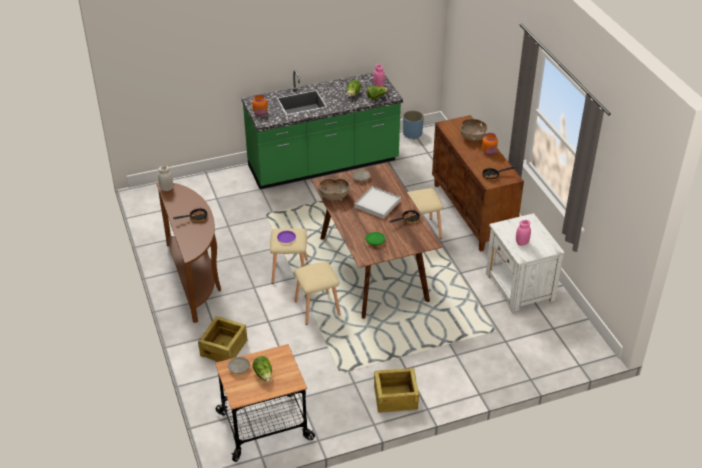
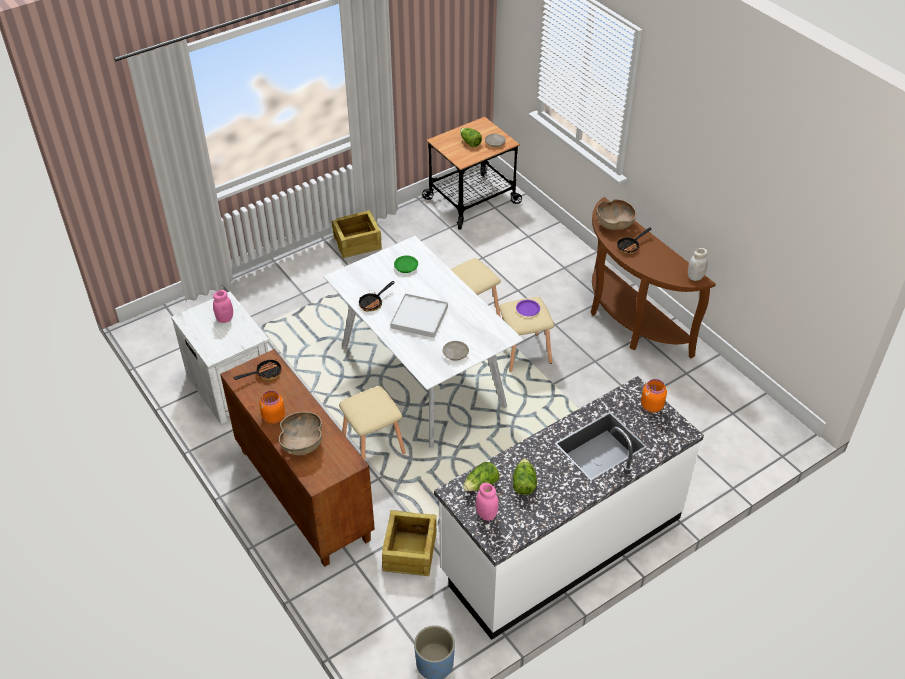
camera: 165 degrees right, 5 degrees up
crate [198,316,248,362] -> crate moved to [382,510,437,576]
green counter [242,70,403,189] -> white counter [434,376,704,640]
brown dining table [311,163,443,319] -> white dining table [323,236,524,448]
brown bowl [319,178,350,200] -> brown bowl moved to [596,199,636,230]

